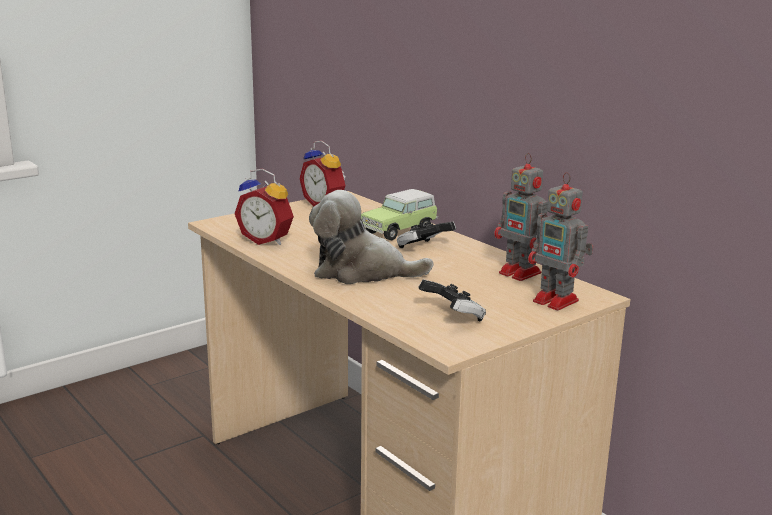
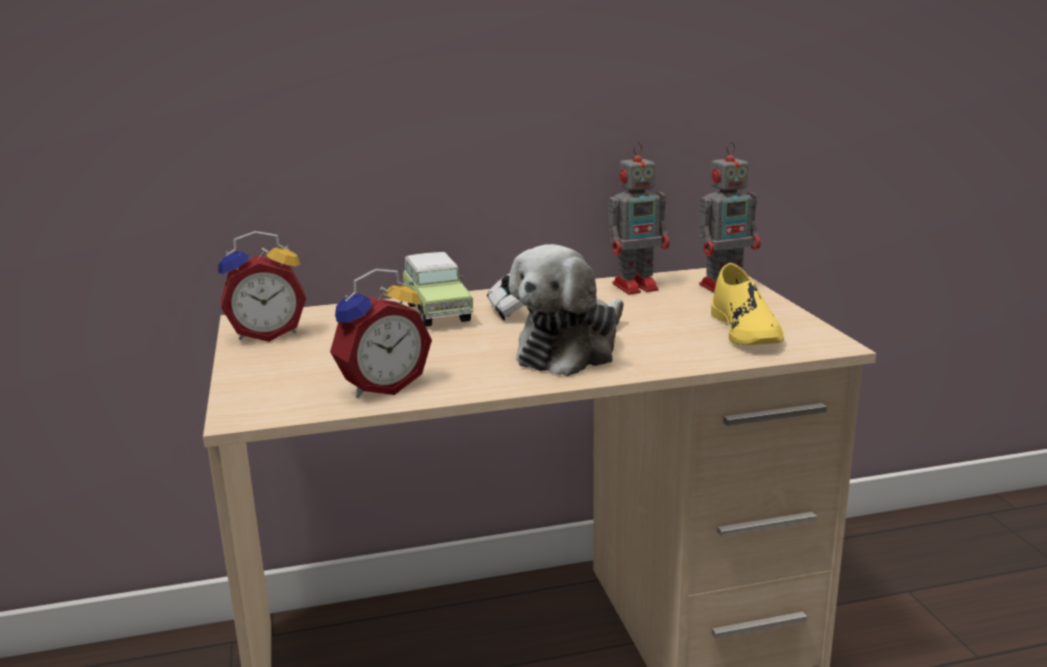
camera: 65 degrees left, 0 degrees up
game controller [418,279,486,322] -> yellow shoe [711,263,784,345]

